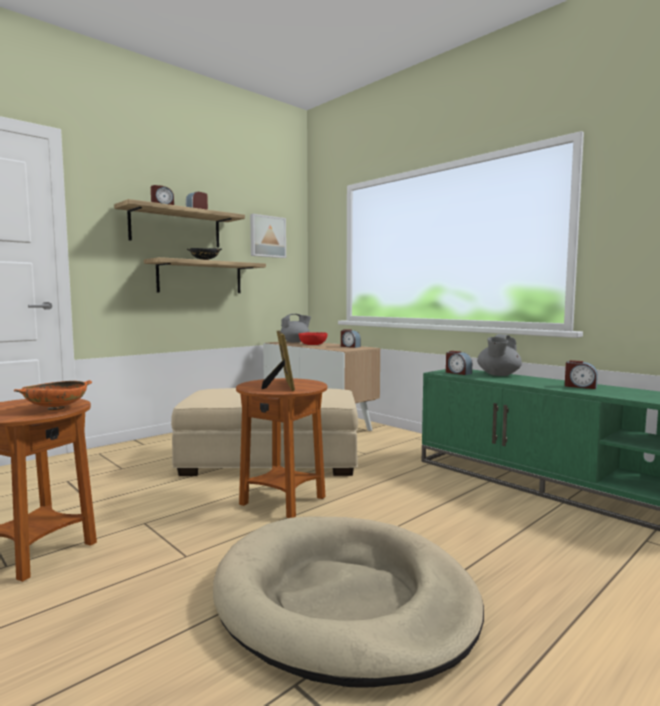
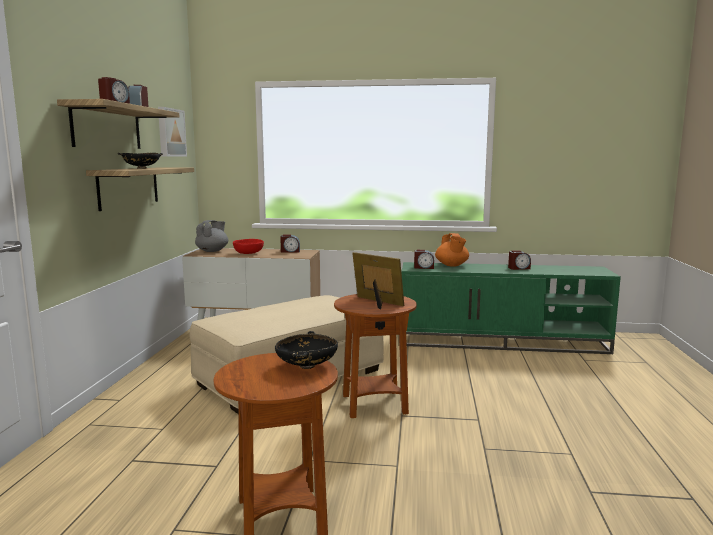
camera: 40 degrees left, 5 degrees up
orange bowl [14,380,92,411] -> black bowl [275,331,338,369]
beige dog bed [213,516,484,688] -> none
grey teapot [477,334,522,376] -> orange teapot [435,233,469,267]

